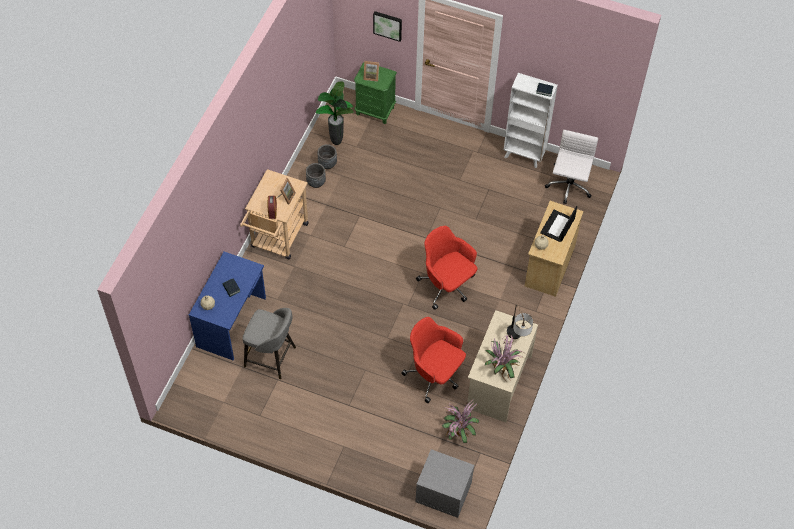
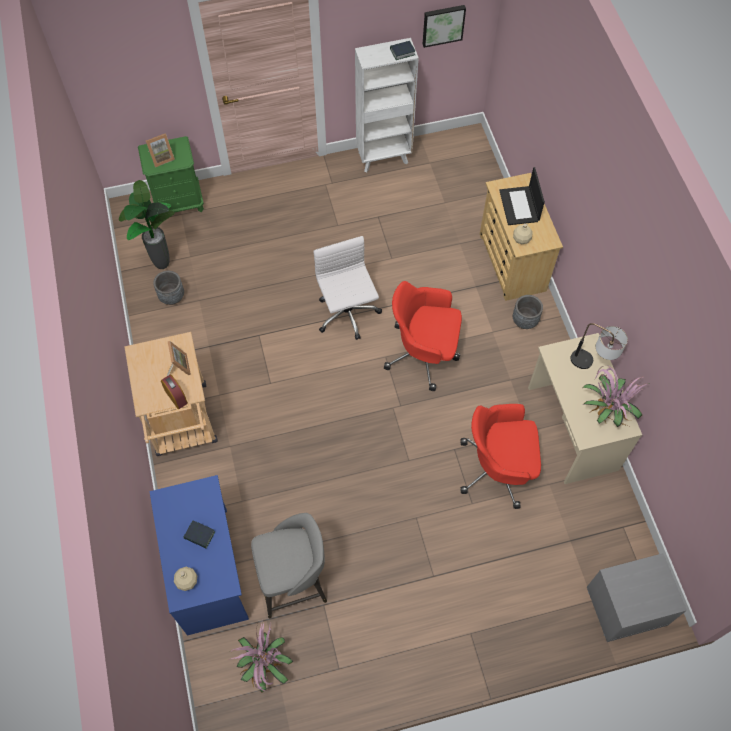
camera: 35 degrees left, 5 degrees up
grey planter [306,163,326,188] -> grey planter moved to [513,295,543,329]
picture [373,11,402,42] -> picture moved to [423,5,466,48]
potted plant [442,398,479,443] -> potted plant moved to [228,618,293,693]
white office chair [545,130,598,204] -> white office chair moved to [314,236,382,340]

